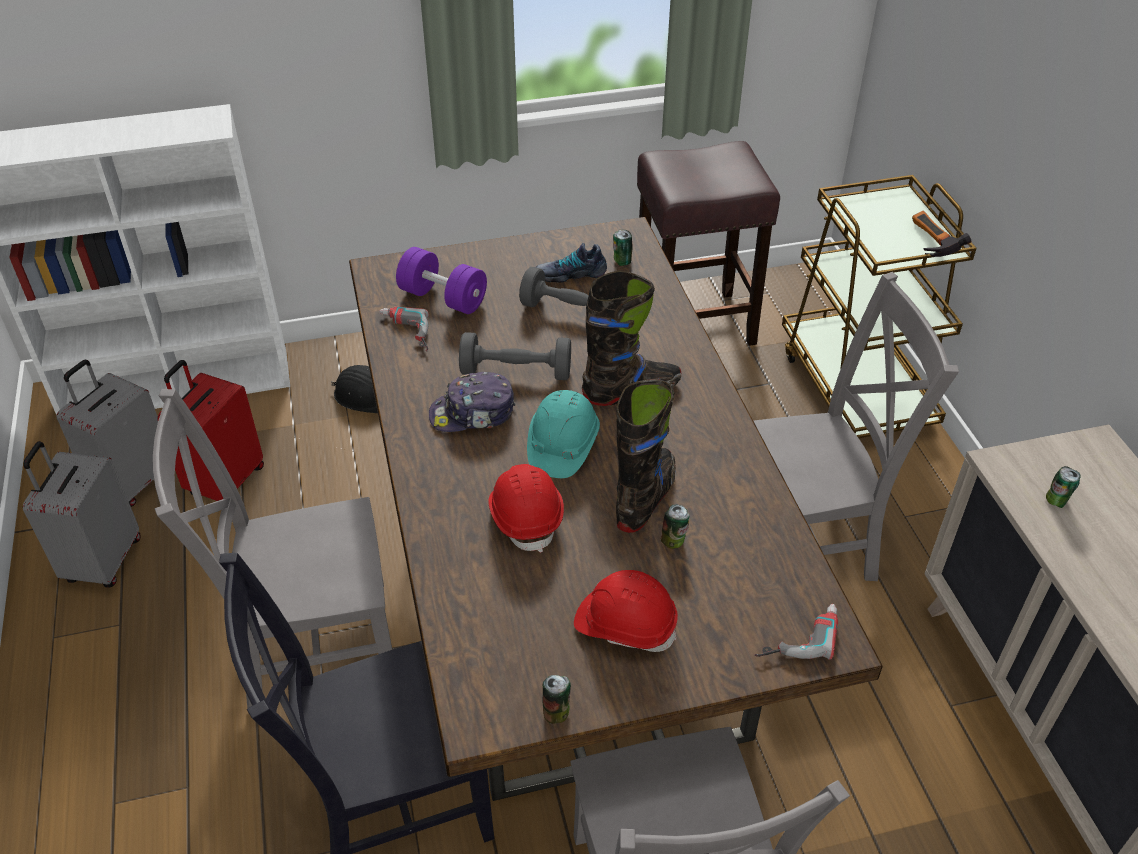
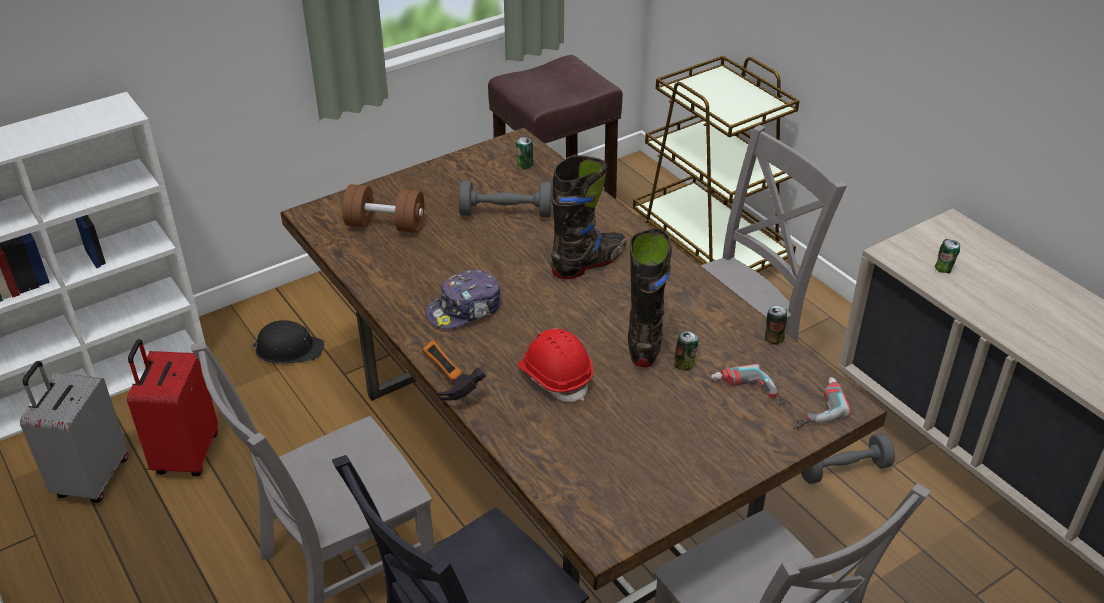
camera: 20 degrees left, 5 degrees down
grey suitcase [23,441,141,588] -> none
power drill [379,306,429,351] -> power drill moved to [710,364,792,407]
purple dumbbell [396,247,487,314] -> brown dumbbell [342,184,425,233]
grey dumbbell [459,332,571,380] -> grey dumbbell moved to [801,433,895,484]
turquoise hard hat [527,390,600,478] -> none
shoe [536,243,607,283] -> none
can [542,675,571,724] -> can moved to [765,305,787,345]
red hard hat [574,570,678,652] -> none
hammer [912,211,972,257] -> hammer moved to [422,340,486,401]

